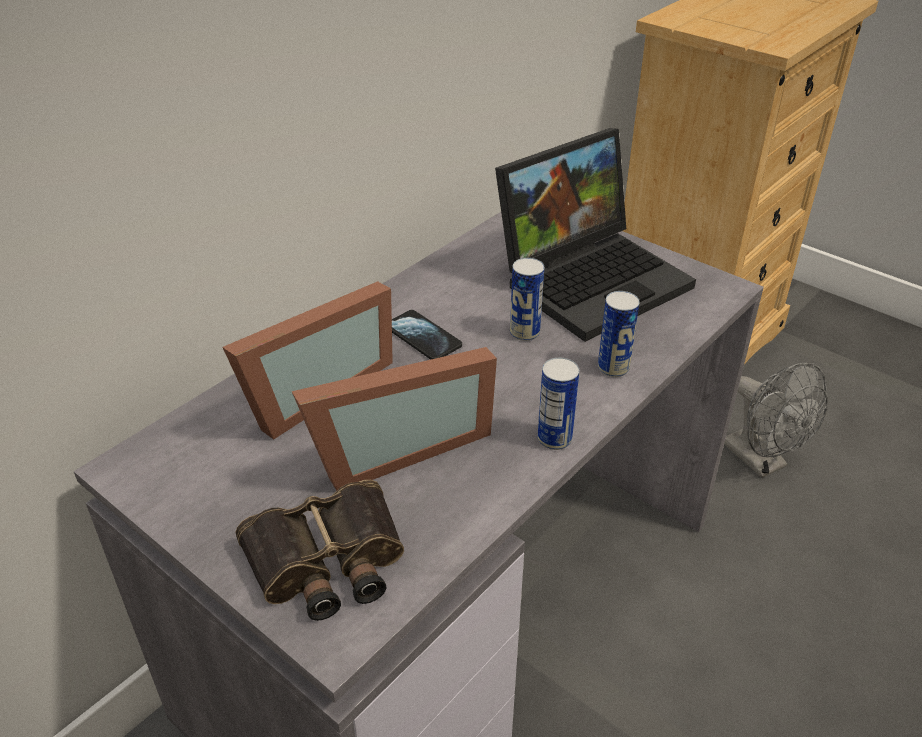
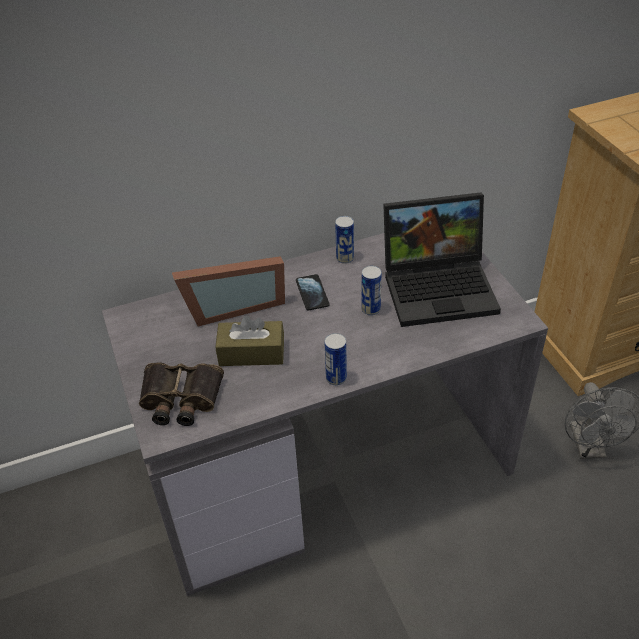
camera: 30 degrees right, 5 degrees up
picture frame [292,347,497,491] -> brown tissue box [215,315,284,366]
can [598,291,640,377] -> can moved to [335,216,354,264]

